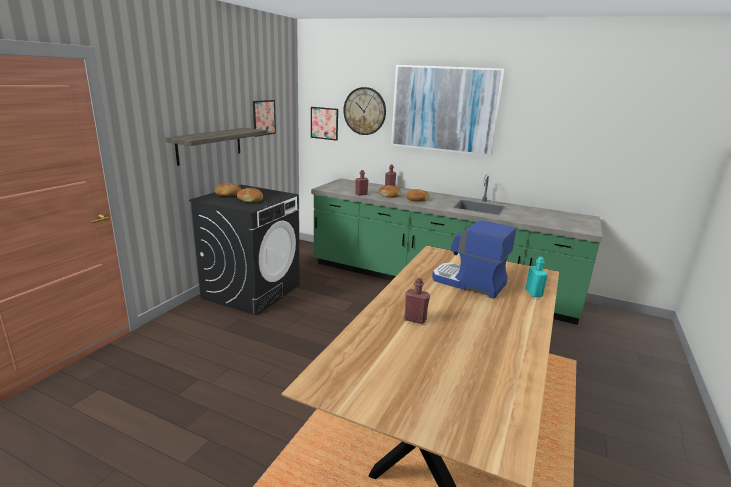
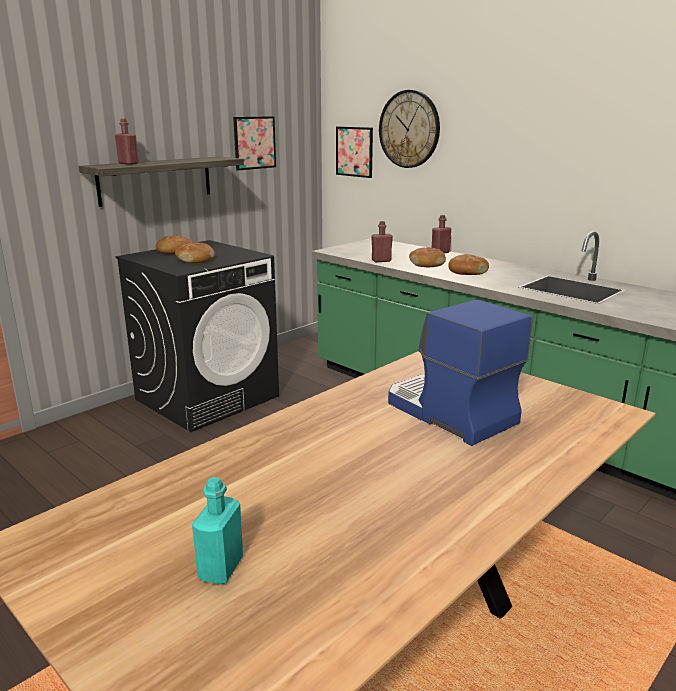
camera: 20 degrees right, 0 degrees up
picture [391,65,504,156] -> none
red bottle [404,278,430,324] -> red bottle moved to [115,118,139,165]
turquoise bottle [525,257,548,297] -> turquoise bottle moved to [192,477,243,584]

